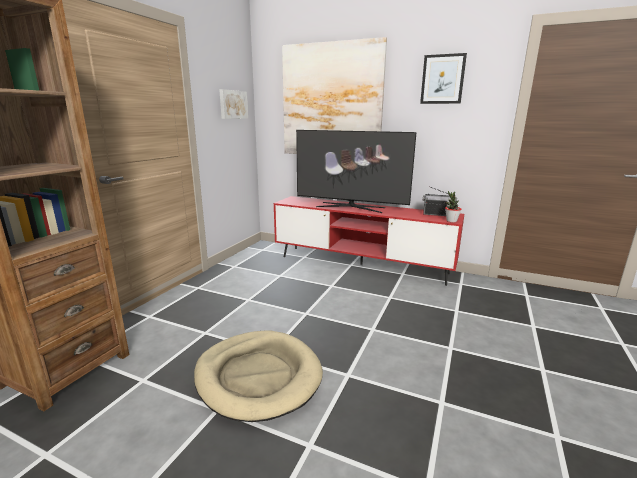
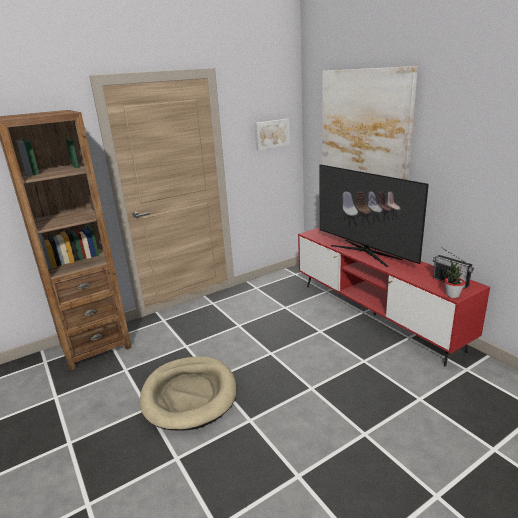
camera: 35 degrees right, 5 degrees up
picture [420,53,467,104] -> none

